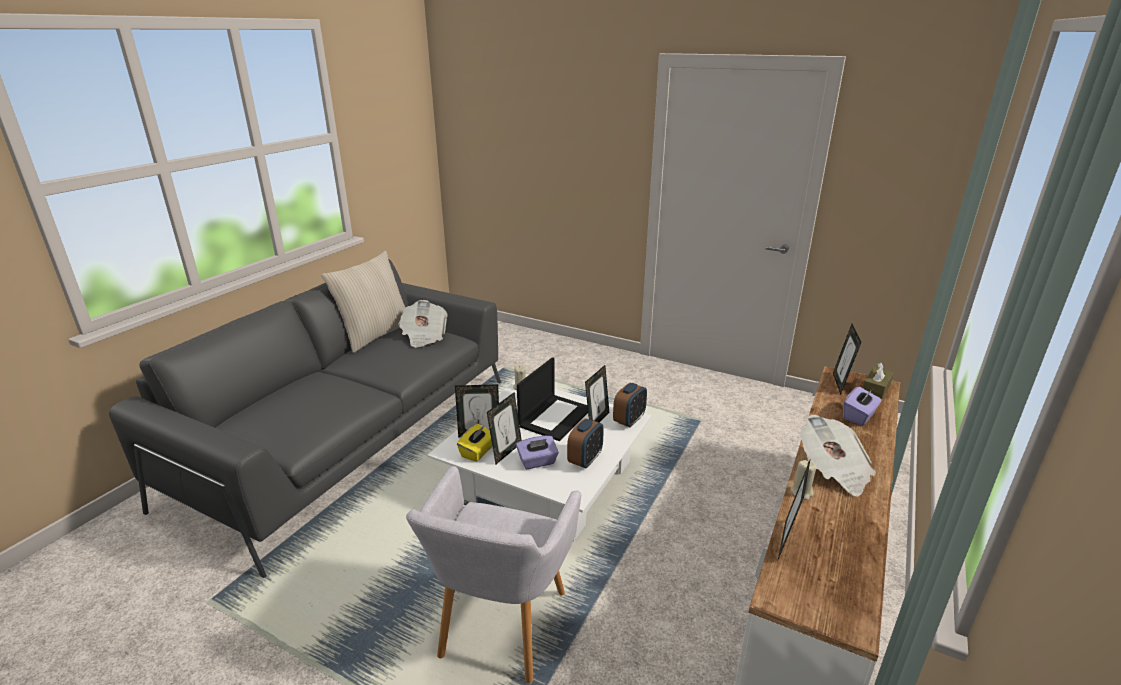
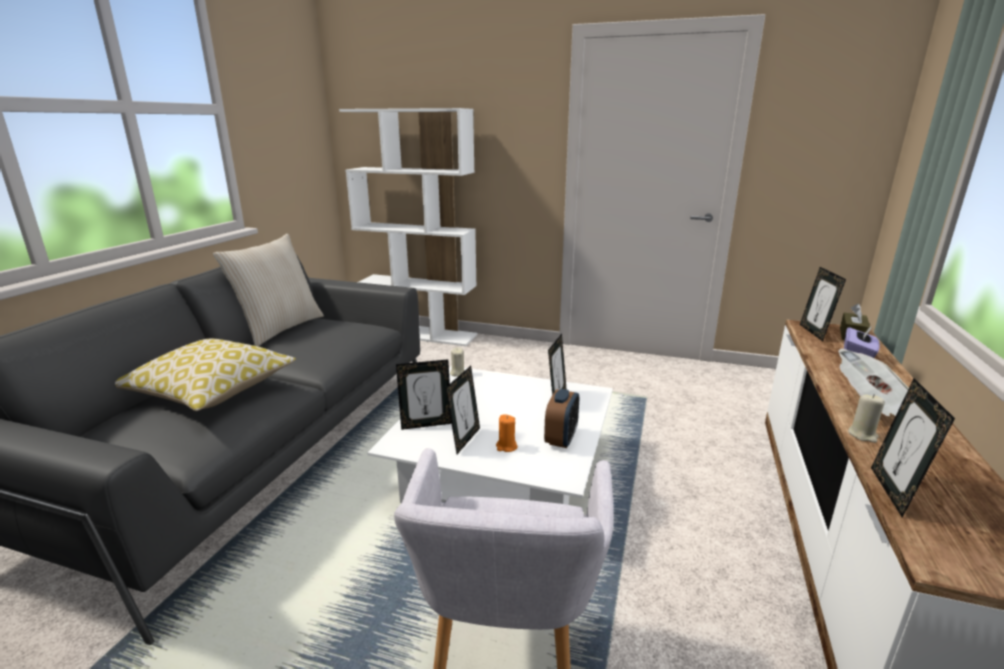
camera: 10 degrees left, 5 degrees down
newspaper [398,300,448,348] -> none
yellow tissue box [457,424,492,462] -> none
purple tissue box [516,436,559,469] -> orange candle [496,414,518,452]
laptop [517,357,588,441] -> none
alarm clock [613,383,647,427] -> none
none -> pillow [115,338,296,411]
none -> white bookcase [339,108,477,346]

